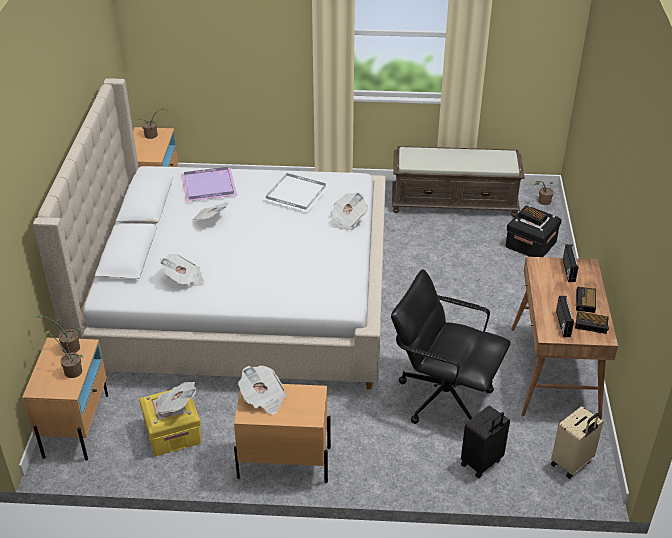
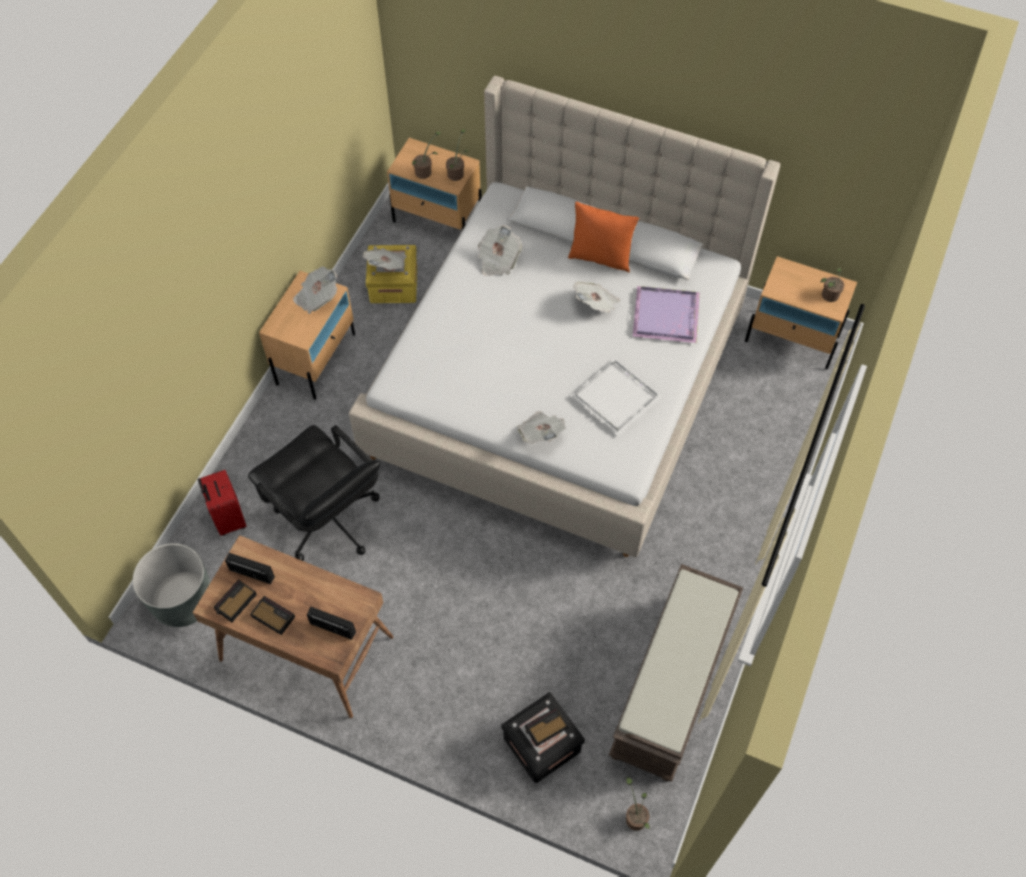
camera: 110 degrees right, 20 degrees up
black office chair [391,269,511,424] -> black office chair turned 90 degrees clockwise [248,425,380,561]
black suitcase [461,405,510,478] -> red suitcase [198,470,247,536]
beige suitcase [551,406,604,479] -> grey planter [133,543,211,627]
none -> orange pillow [568,202,639,273]

